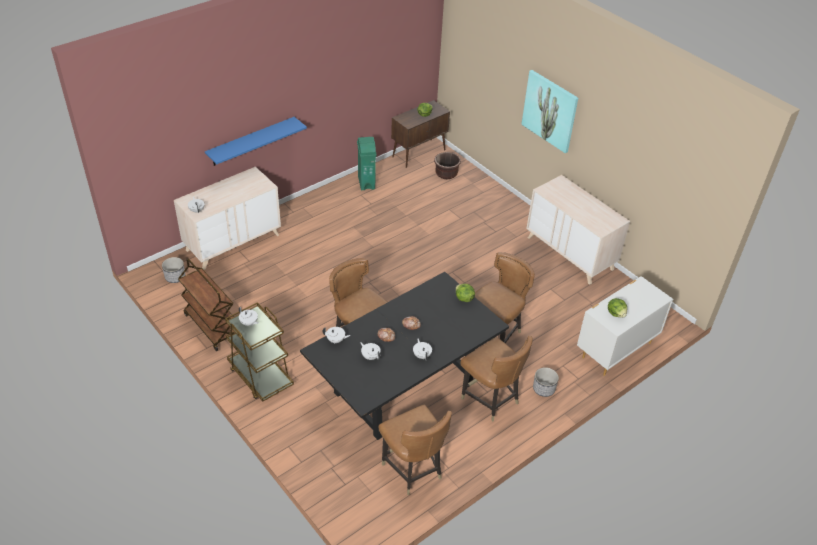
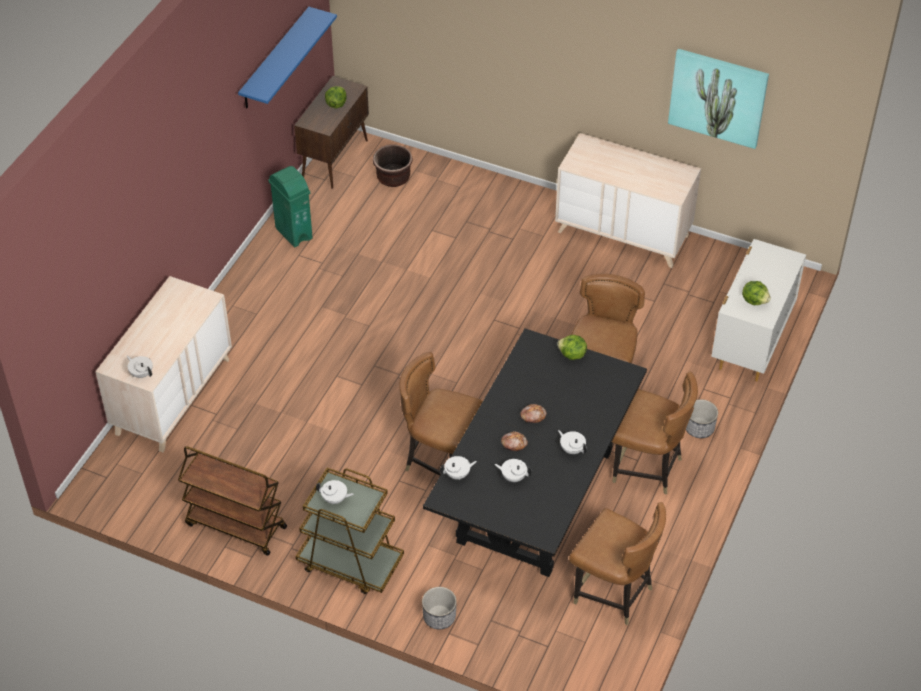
camera: 25 degrees left, 5 degrees up
planter [162,257,185,283] -> planter moved to [422,587,457,630]
blue shelf [205,117,307,166] -> blue shelf moved to [238,7,337,109]
picture [521,70,578,153] -> picture moved to [668,49,769,149]

